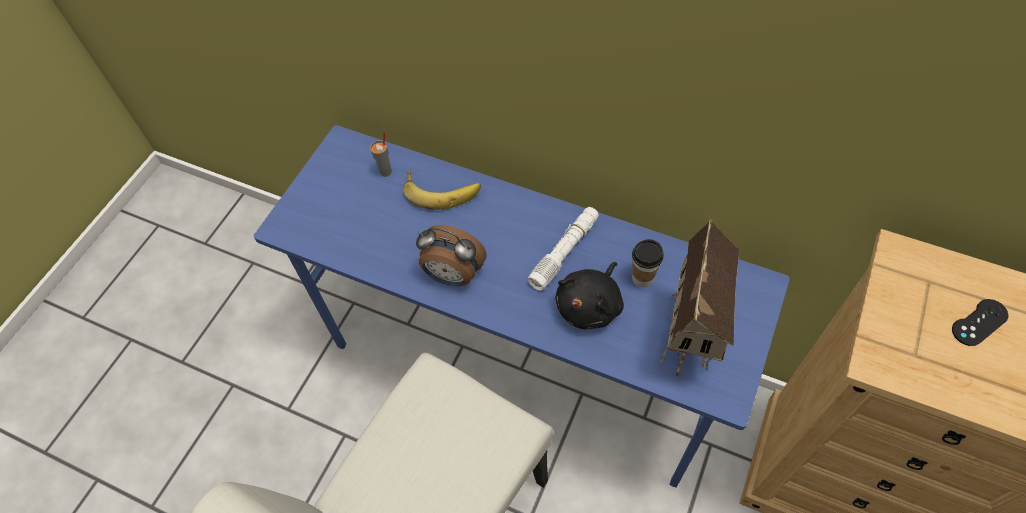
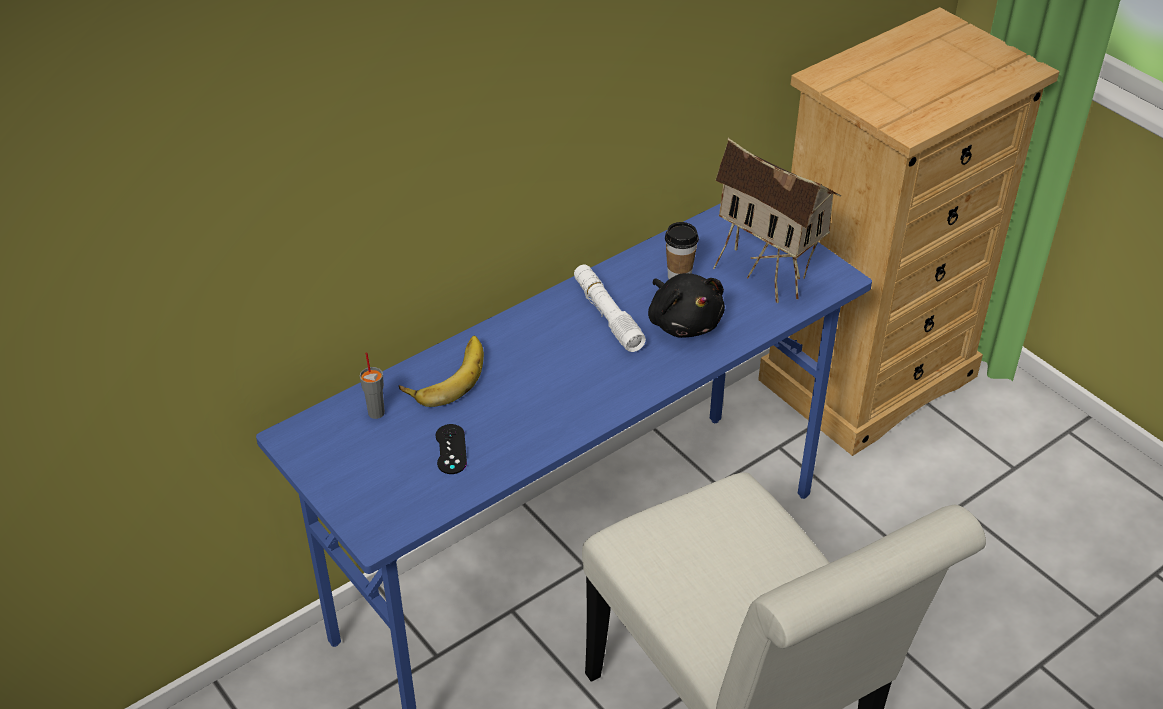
camera: 65 degrees left, 15 degrees down
alarm clock [416,225,487,286] -> none
black game controller [952,299,1009,346] -> black game controller moved to [436,424,467,474]

